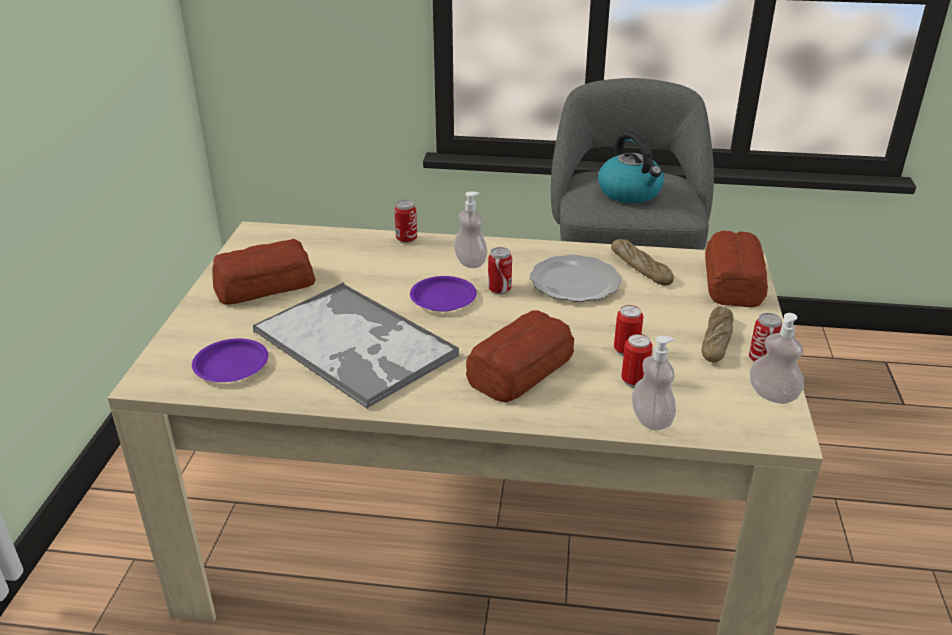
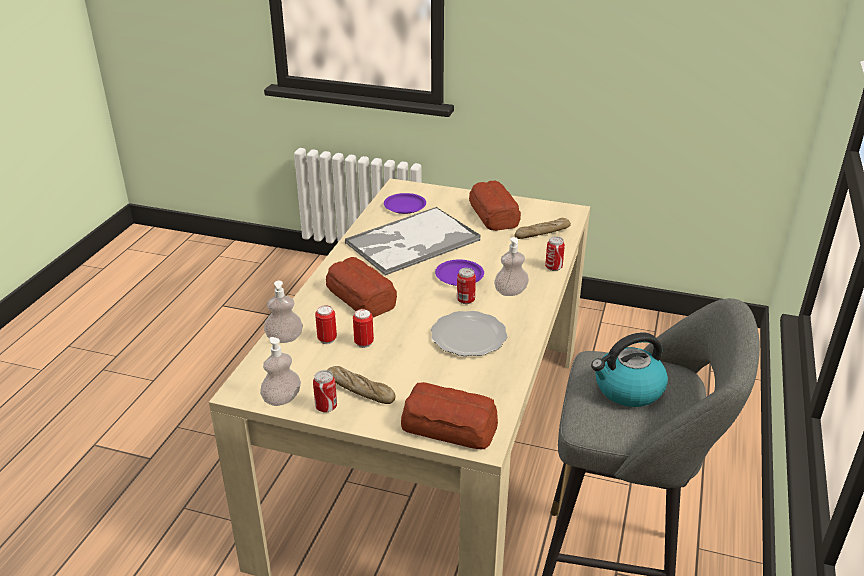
camera: 100 degrees right, 0 degrees up
bread [611,239,674,286] -> bread moved to [514,218,571,239]

